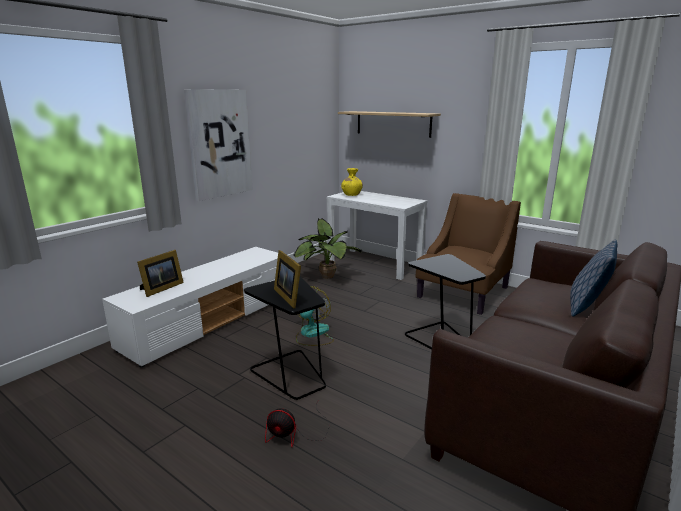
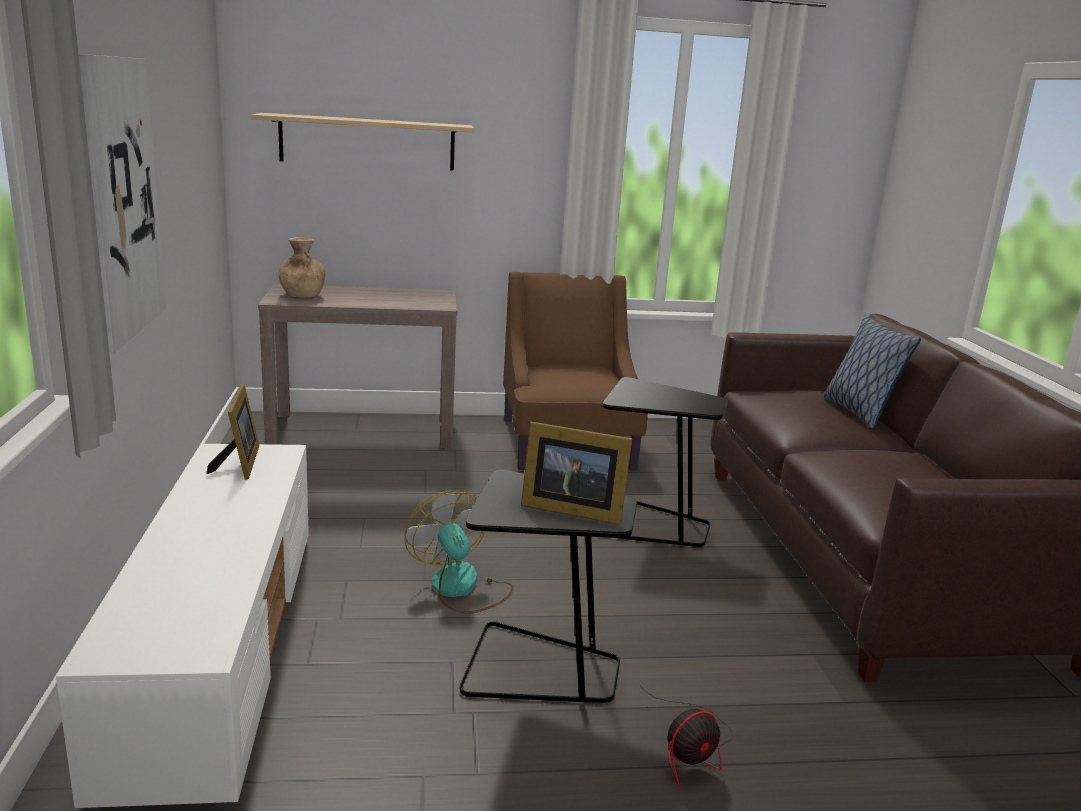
camera: 45 degrees left, 0 degrees up
picture frame [137,250,184,297] -> picture frame moved to [206,384,259,480]
potted plant [293,218,363,279] -> none
white console table [327,191,428,280] -> brown console table [258,284,457,448]
yellow vase [341,168,363,196] -> brown vase [278,237,326,297]

